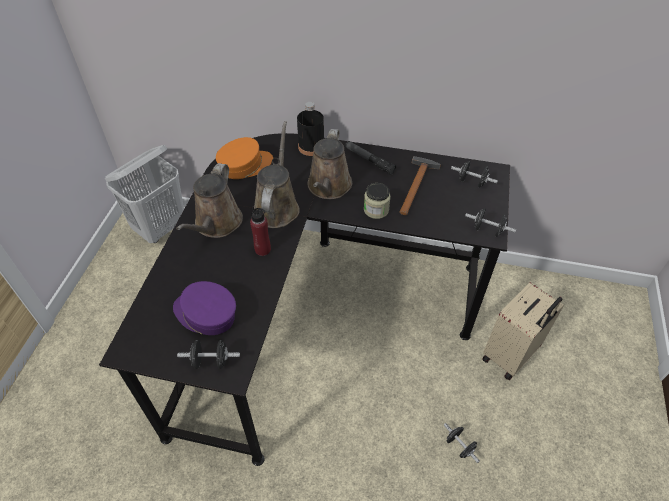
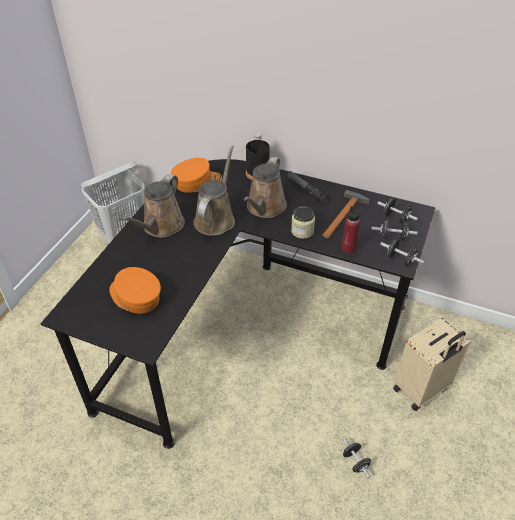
camera: 10 degrees right, 5 degrees down
purple cap [173,281,236,335] -> orange cap [109,267,161,314]
black dumbbell [177,340,240,369] -> black dumbbell moved to [371,219,418,242]
red bottle [250,206,271,256] -> red bottle moved to [342,207,362,253]

